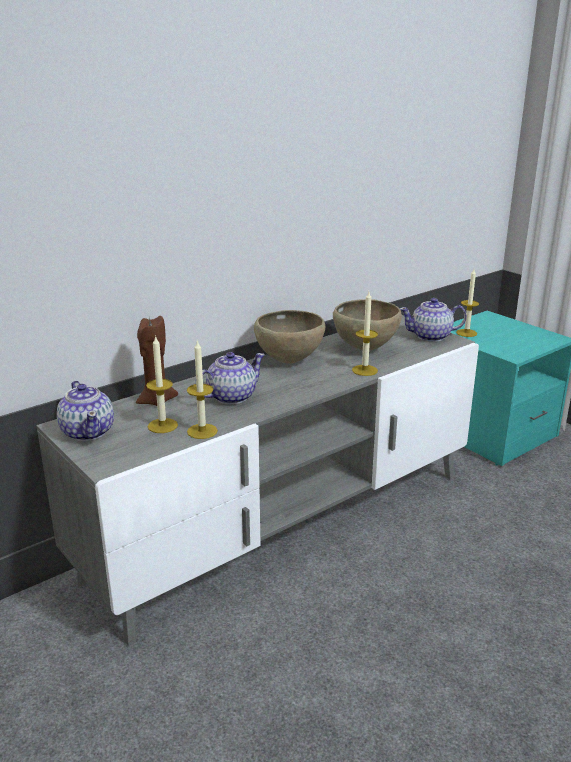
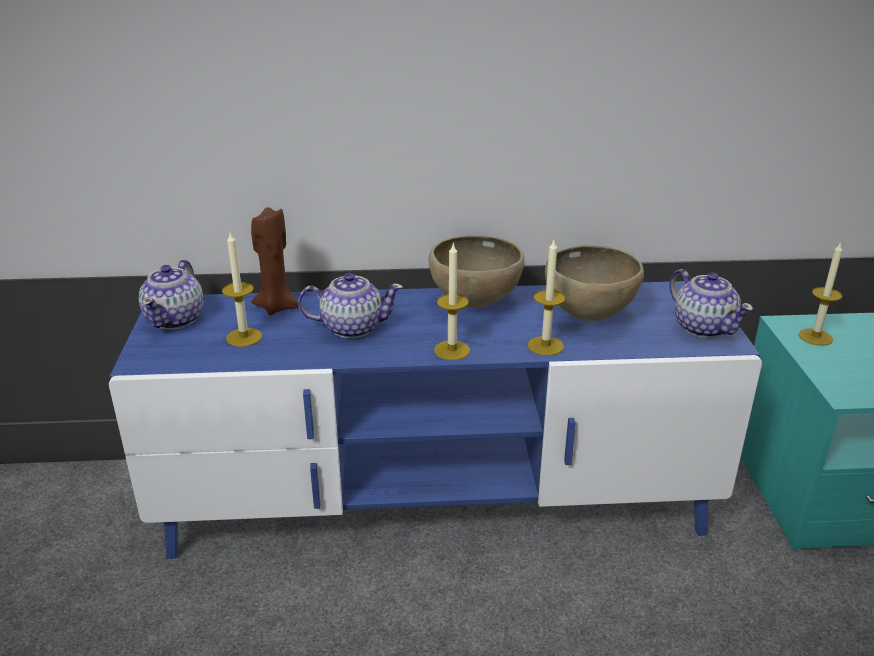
camera: 35 degrees right, 5 degrees up
grey tv stand [36,315,479,646] -> blue tv stand [109,281,762,559]
candle [187,340,218,439] -> candle moved to [434,242,470,360]
teapot [400,298,467,342] -> teapot turned 150 degrees counterclockwise [669,269,753,338]

